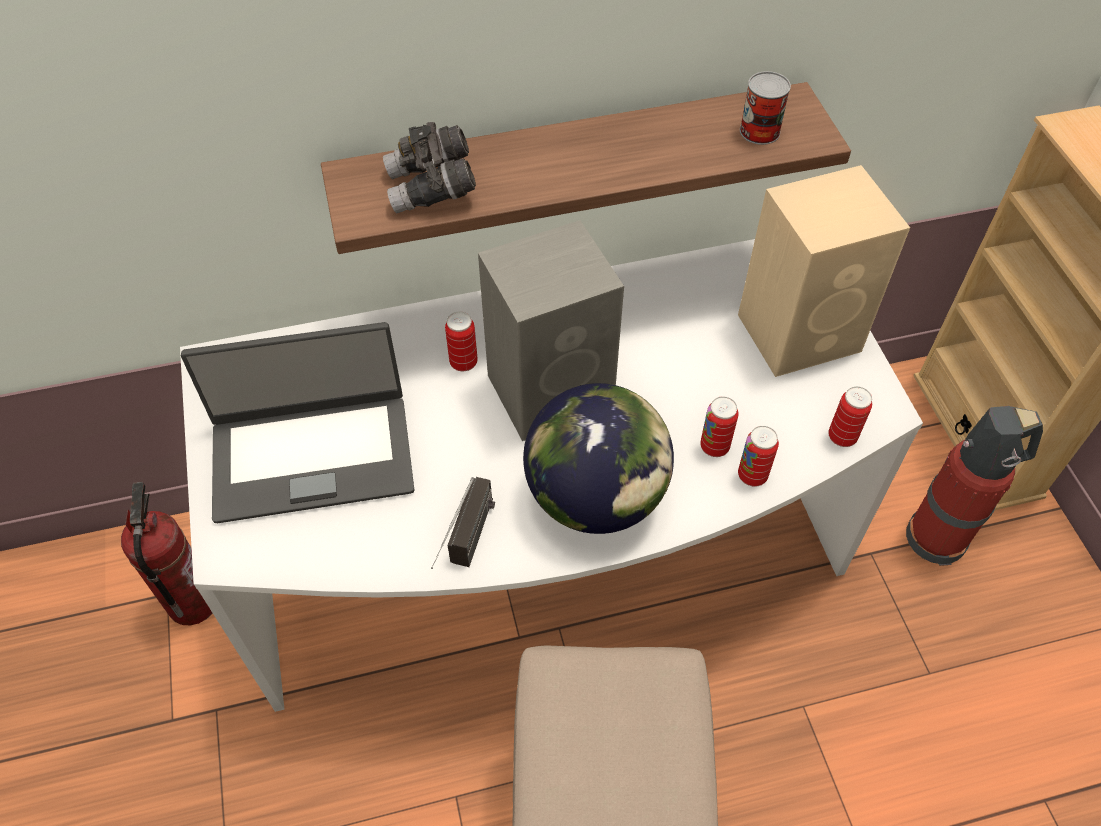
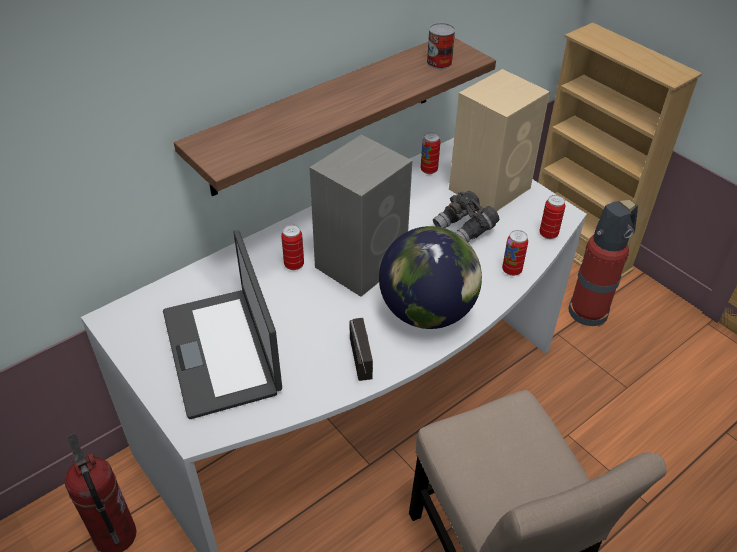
camera: 25 degrees left, 10 degrees down
laptop [181,322,414,523] -> laptop turned 105 degrees clockwise [163,230,282,419]
grey binoculars [383,122,476,213] -> grey binoculars moved to [433,191,499,242]
can [700,396,738,457] -> can moved to [421,132,440,174]

